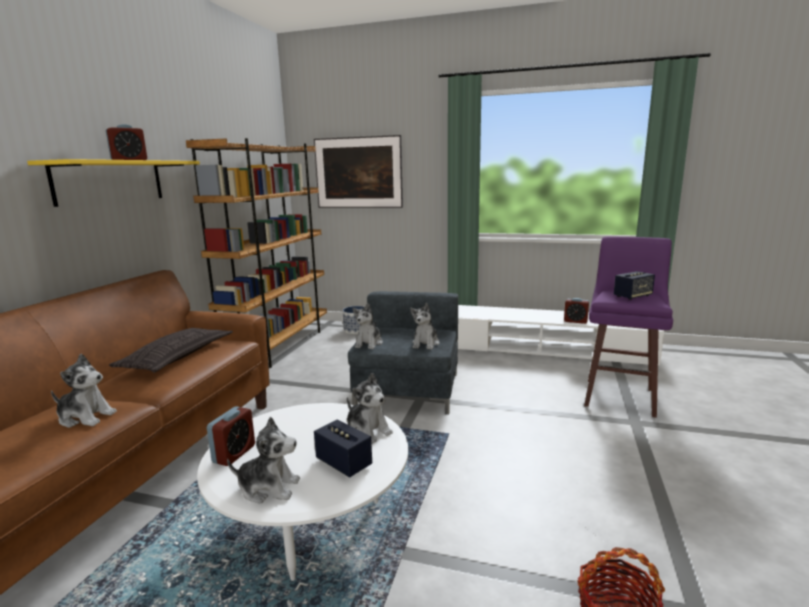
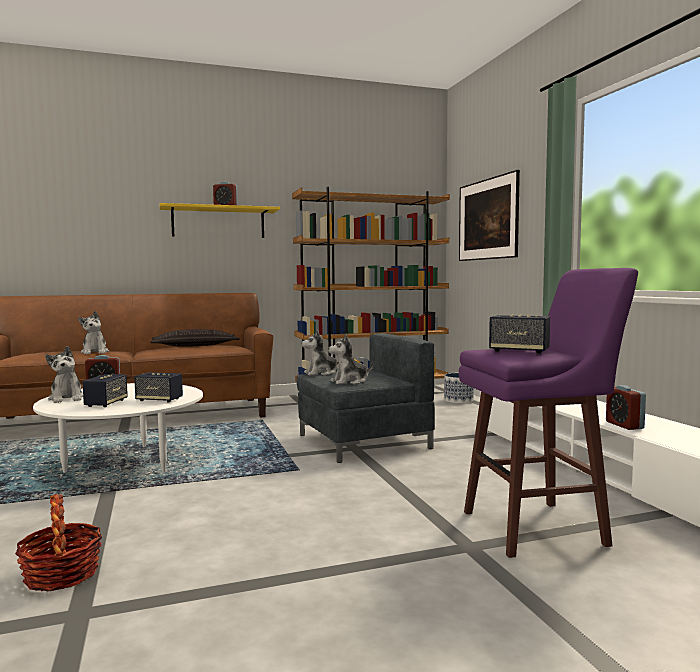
camera: 55 degrees right, 10 degrees down
plush toy [347,373,393,444] -> speaker [134,372,183,402]

